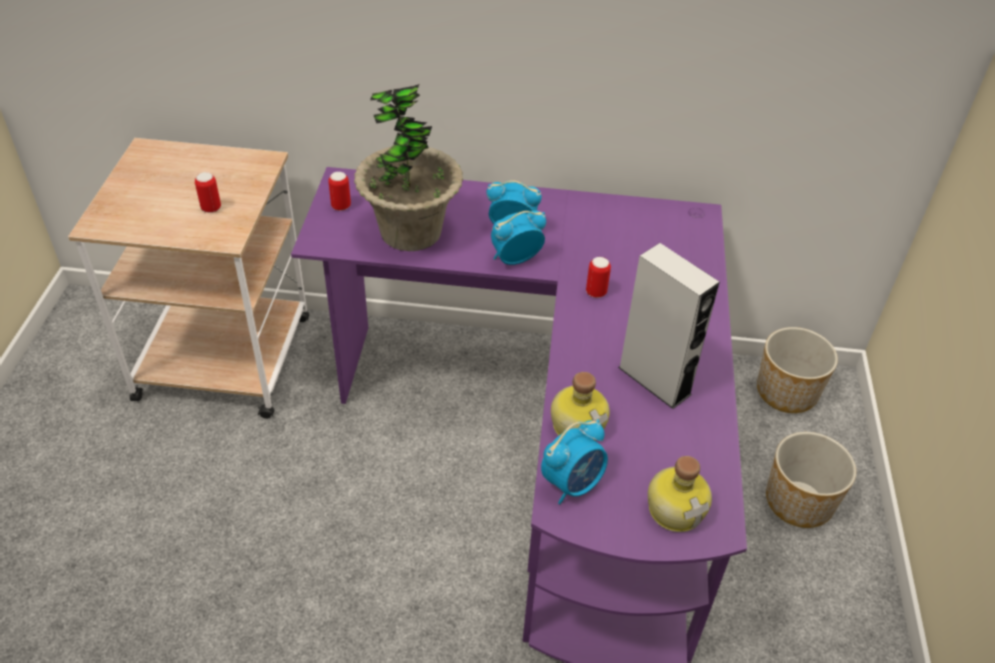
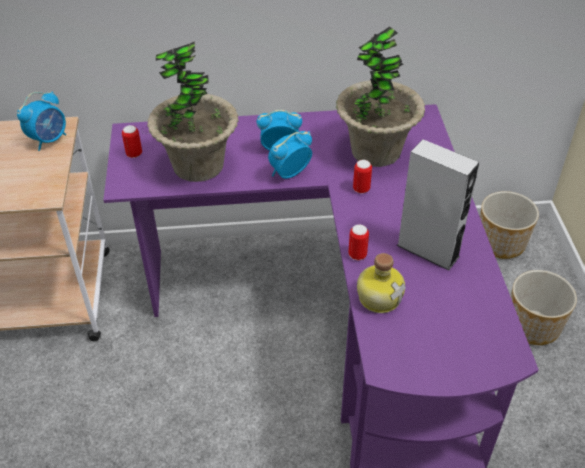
camera: 10 degrees left, 0 degrees up
can [195,172,221,213] -> can moved to [348,224,369,260]
alarm clock [541,419,608,505] -> alarm clock moved to [17,92,66,151]
bottle [648,456,712,532] -> none
none -> potted plant [336,26,425,167]

